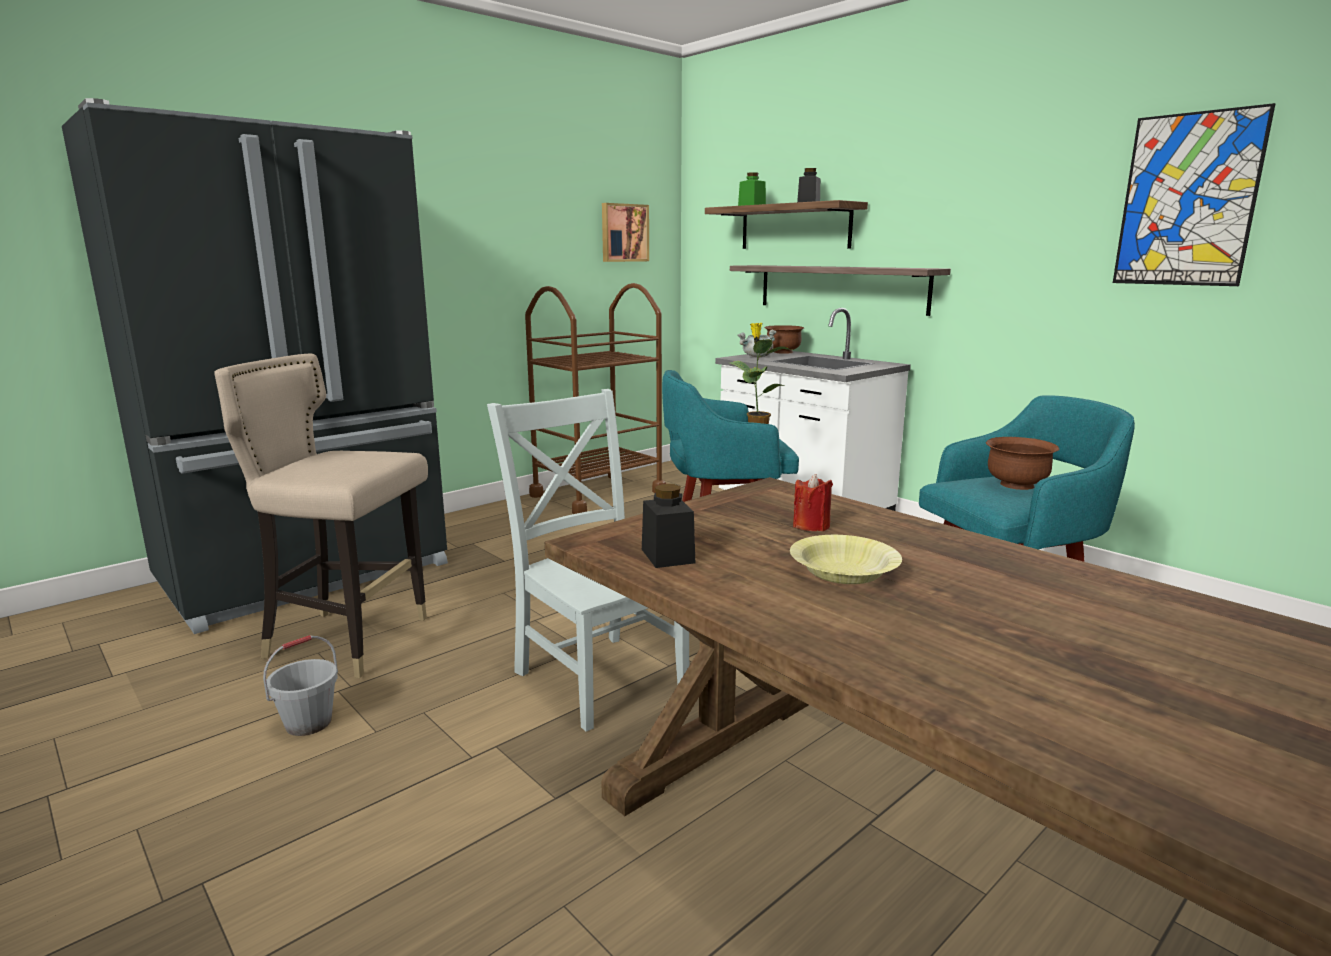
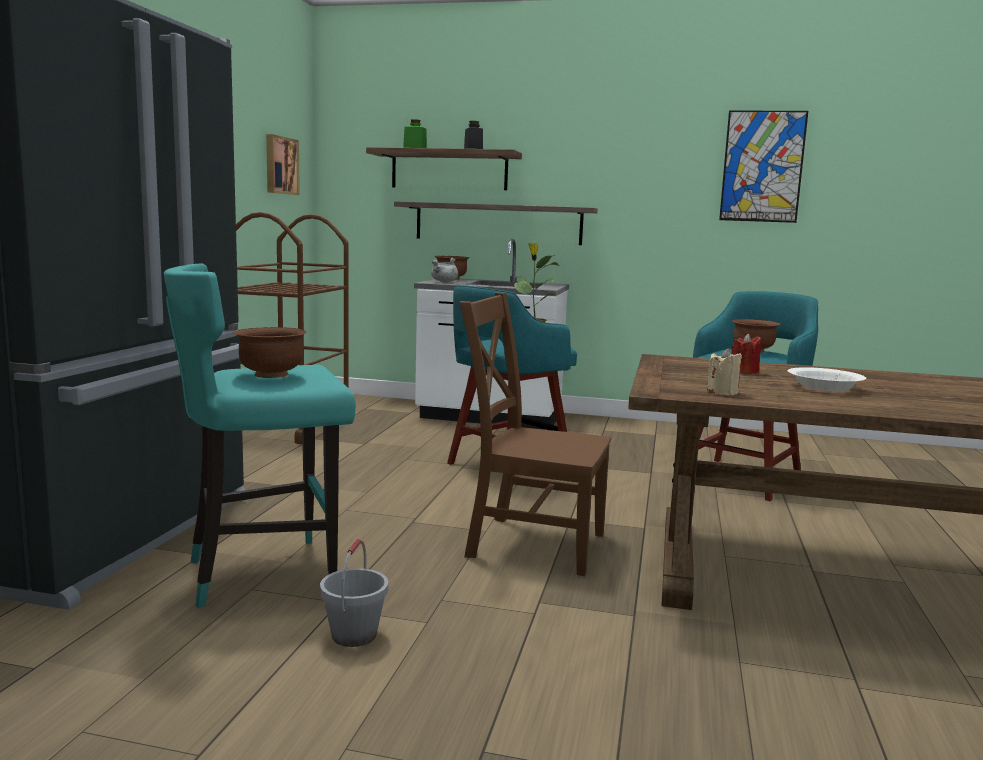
camera: 35 degrees left, 5 degrees down
beige stool [214,353,428,678] -> turquoise stool [164,263,356,608]
grey chair [487,389,689,732] -> brown chair [460,292,611,576]
black jar [642,484,695,568] -> beige candle [707,348,742,395]
yellow bowl [790,535,902,584] -> white bowl [788,367,866,391]
none -> brown bowl [233,327,306,378]

